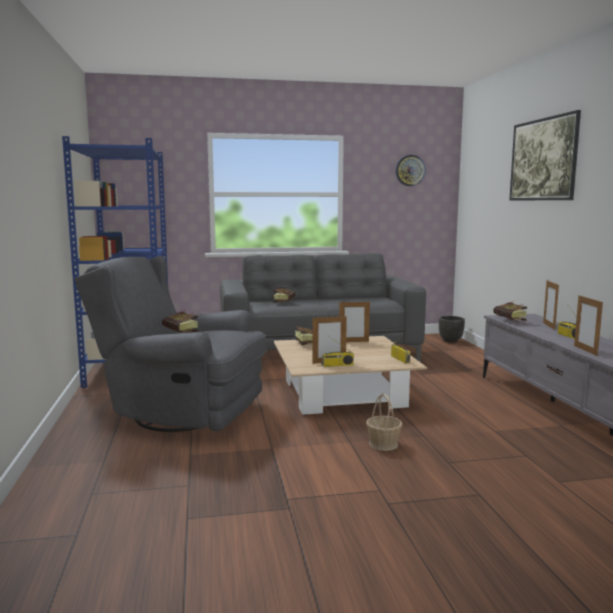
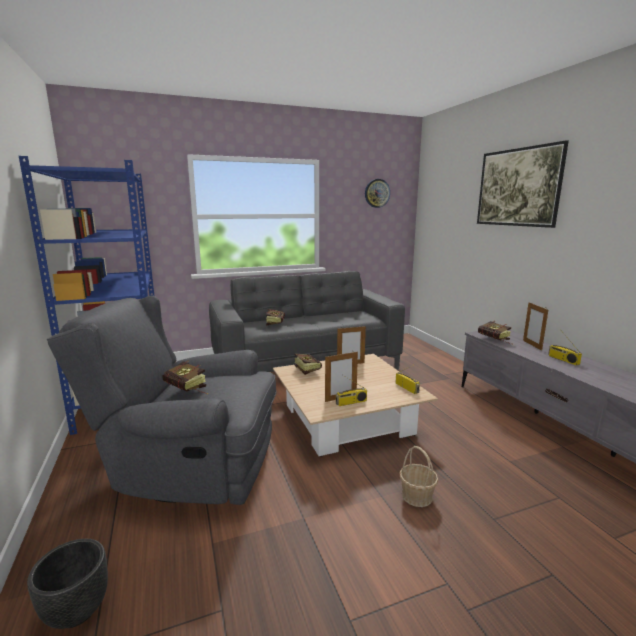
camera: 10 degrees left, 5 degrees up
black planter [439,316,465,343] -> black planter moved to [27,539,108,629]
picture frame [574,294,603,356] -> none

